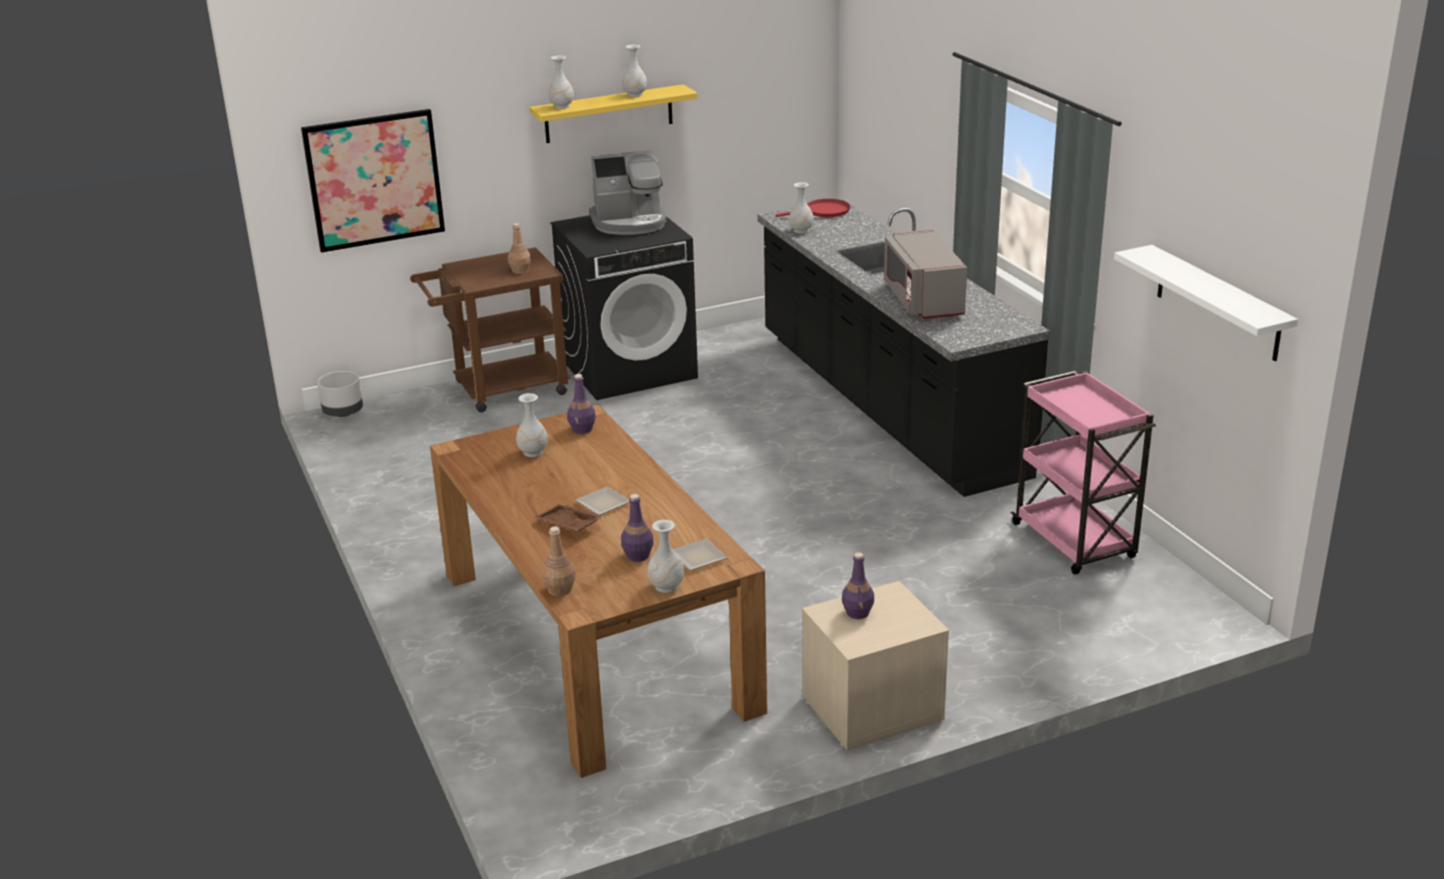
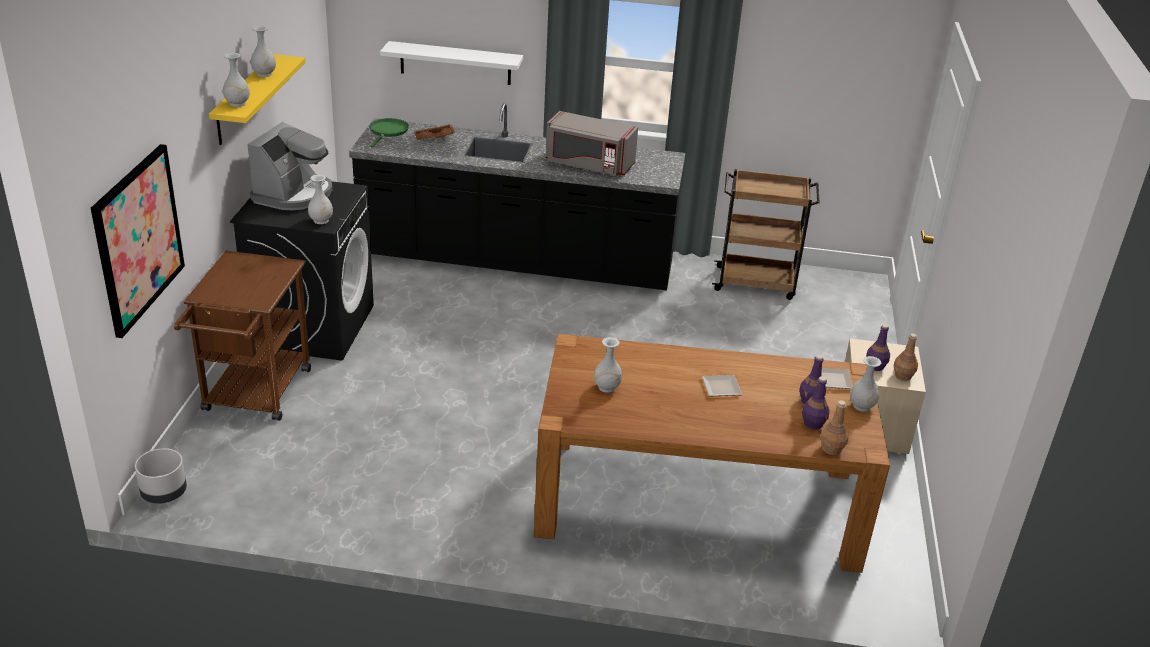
camera: 60 degrees left, 5 degrees up
brown bottle [508,223,531,274] -> brown bottle moved to [894,333,918,381]
brown tray [535,503,603,531] -> brown tray moved to [414,124,455,140]
purple bottle [567,374,596,434] -> purple bottle moved to [802,376,830,430]
red frying pan [776,199,850,217] -> green frying pan [370,118,409,147]
white vase [789,182,814,233] -> white vase moved to [308,175,333,224]
pink cart [1011,371,1156,575] -> brown cart [712,169,820,300]
white shelf [1114,245,1298,361] -> white shelf moved to [380,41,523,85]

